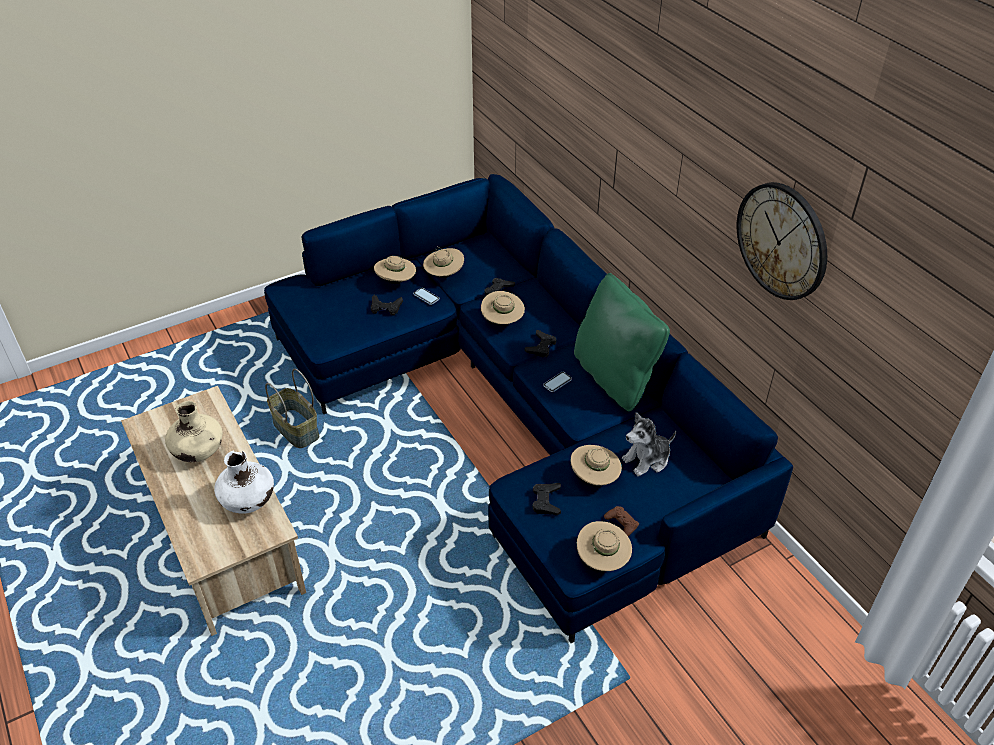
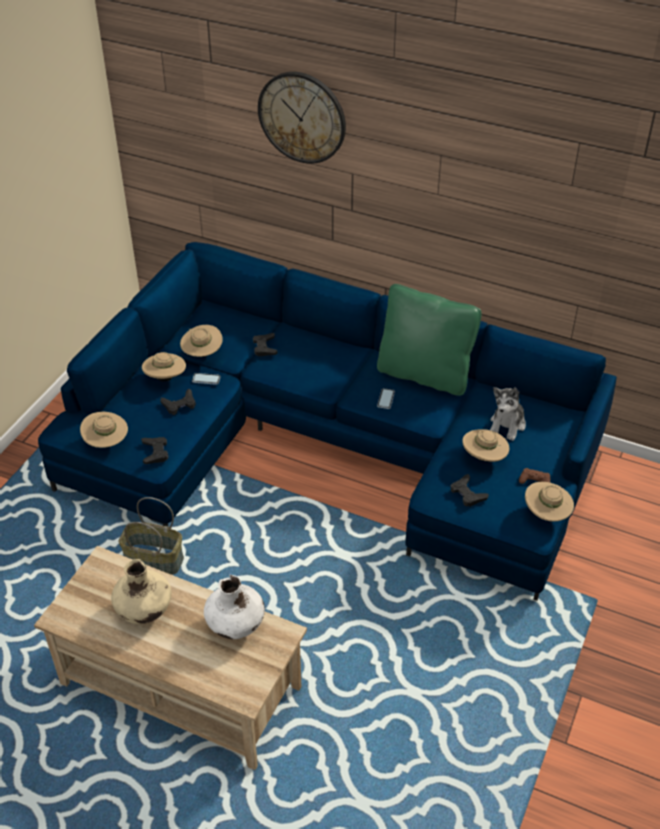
camera: 35 degrees left, 0 degrees up
beige hat [481,291,525,324] -> beige hat moved to [80,412,128,448]
black game controller [524,330,556,357] -> black game controller moved to [141,437,169,464]
wall clock [737,182,827,300] -> wall clock moved to [258,72,346,164]

